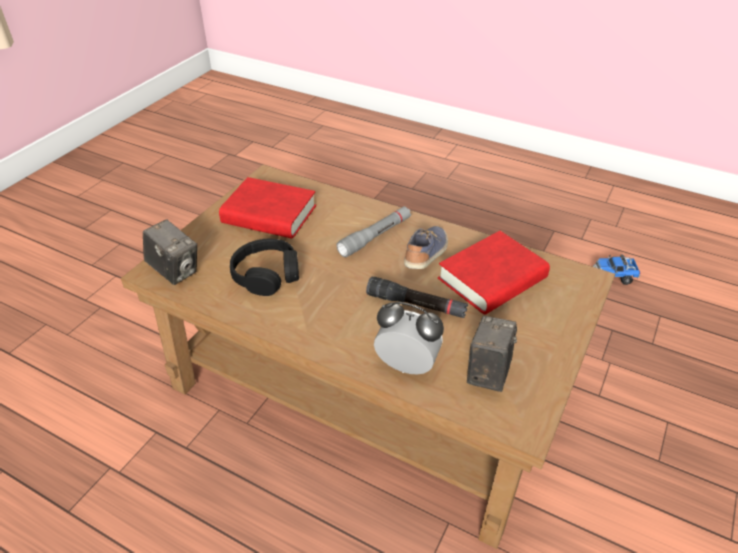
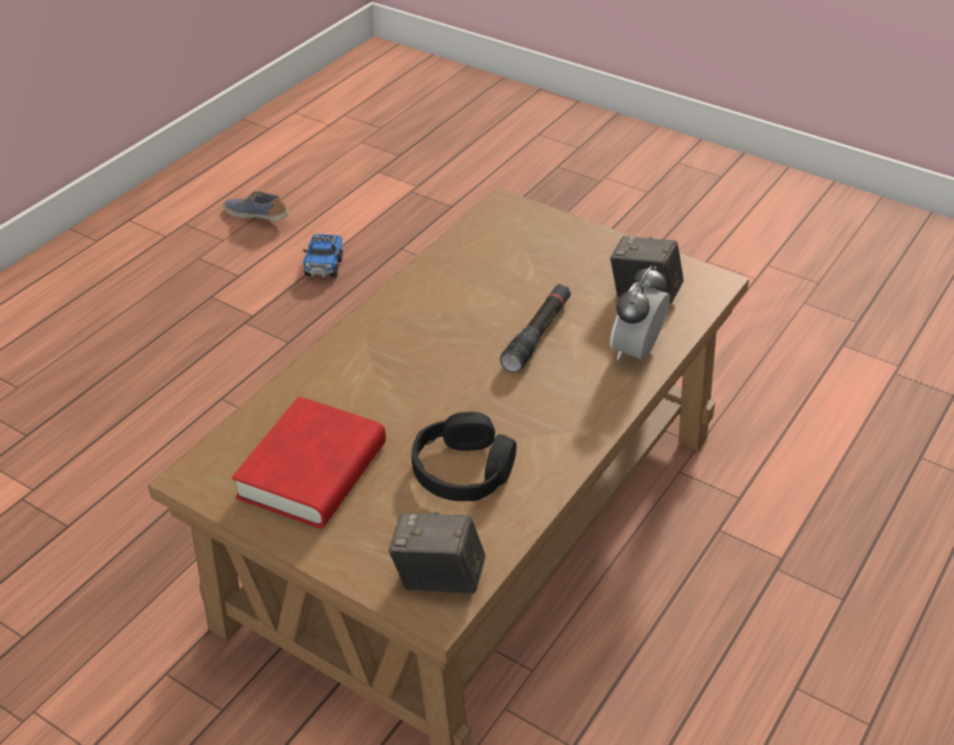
camera: 85 degrees left, 0 degrees up
camera [143,219,197,285] -> camera turned 120 degrees counterclockwise [389,511,485,595]
grey flashlight [336,206,411,257] -> none
shoe [404,226,448,269] -> shoe moved to [223,191,289,221]
red book [438,231,550,315] -> none

